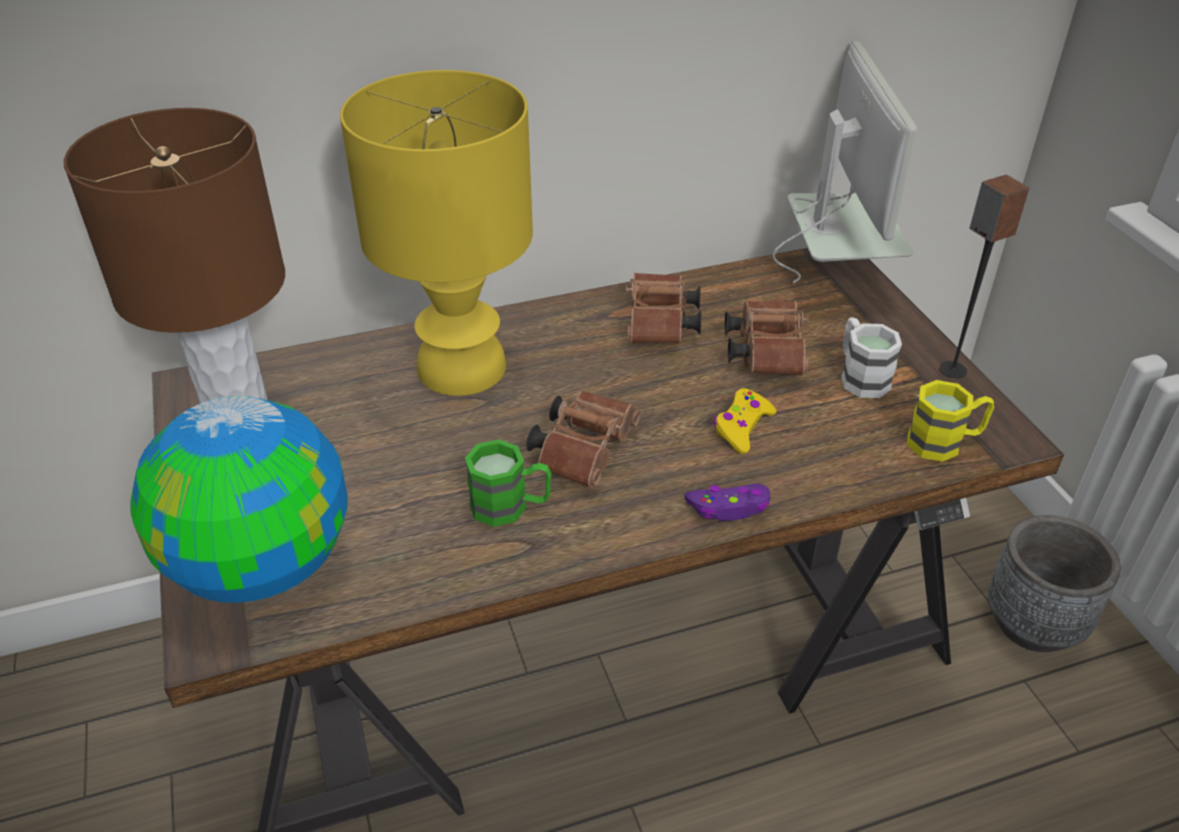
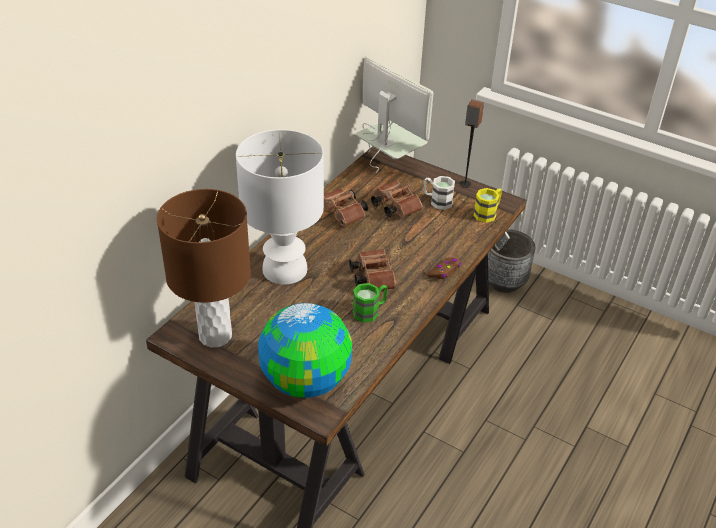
camera: 40 degrees left, 0 degrees up
yellow table lamp [340,70,533,396] -> white table lamp [236,129,324,285]
purple game controller [684,483,770,521] -> brown game controller [426,257,461,279]
yellow game controller [714,388,777,454] -> none

